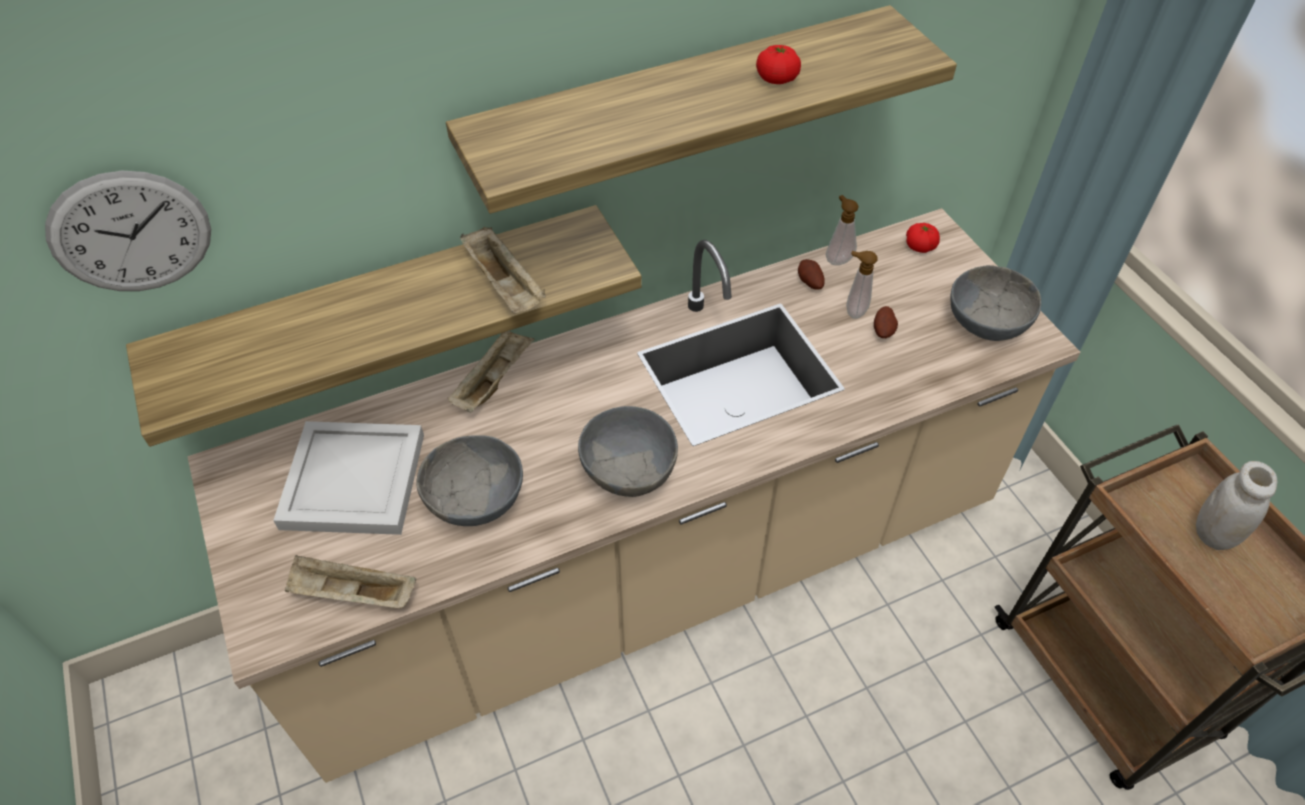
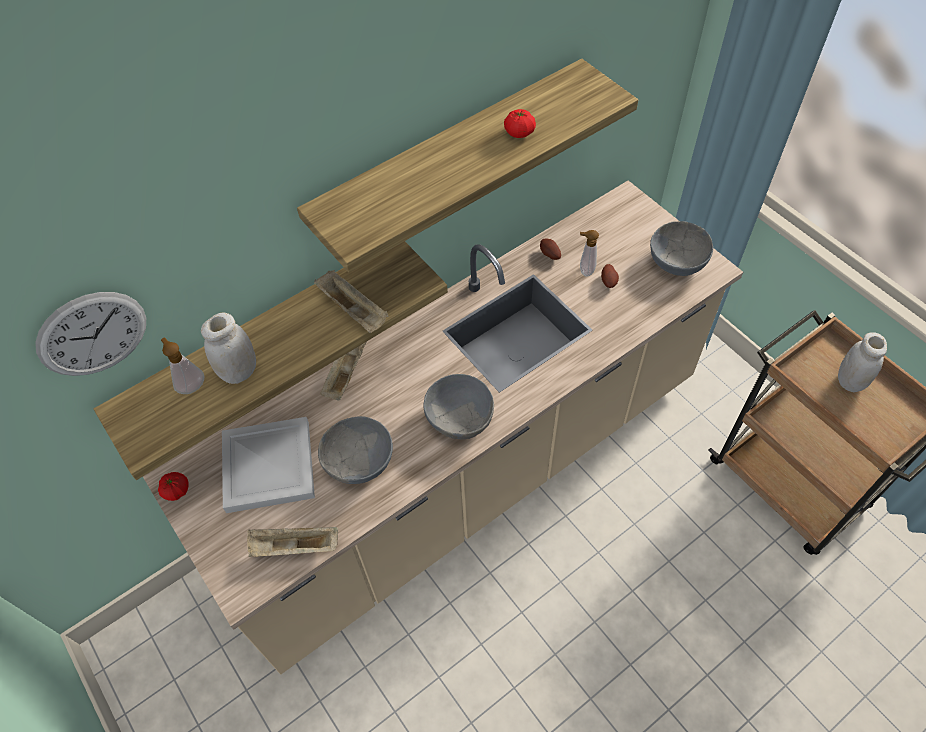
camera: 10 degrees left, 5 degrees up
soap dispenser [826,195,859,265] -> soap dispenser moved to [161,338,204,394]
tomato [906,223,940,253] -> tomato moved to [158,472,188,501]
none -> white jar [201,313,256,384]

